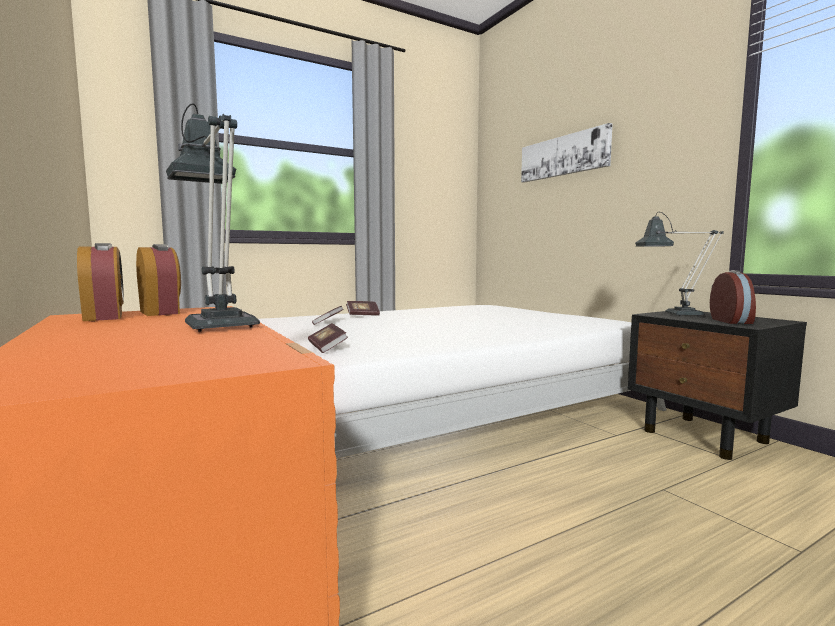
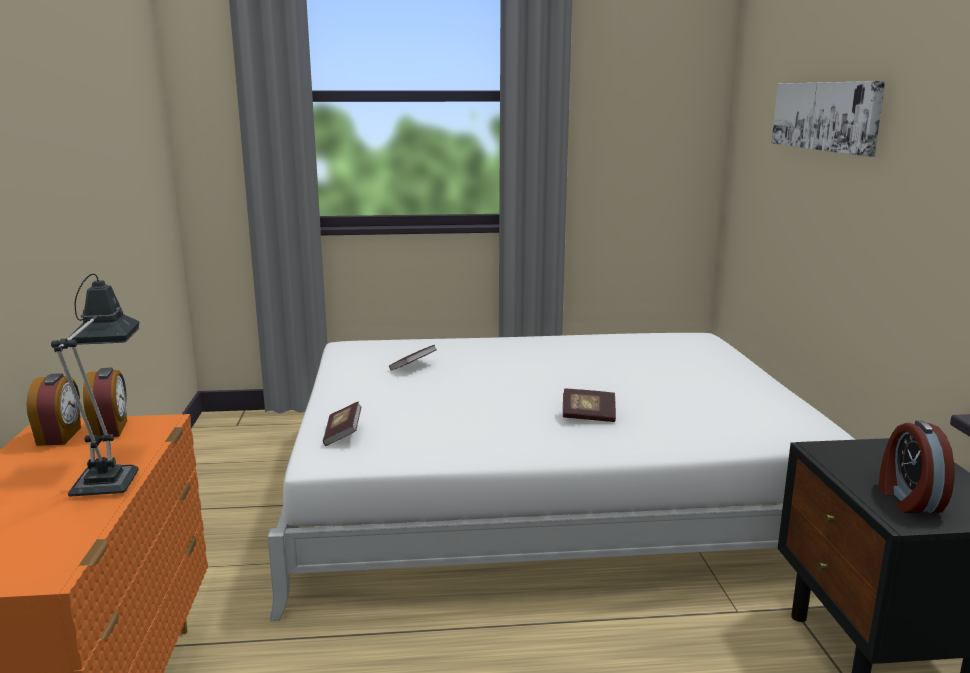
camera: 25 degrees right, 10 degrees up
book [346,301,380,316] -> book moved to [563,389,616,422]
table lamp [635,212,724,317] -> none
alarm clock [710,270,756,324] -> alarm clock turned 150 degrees clockwise [879,420,955,513]

